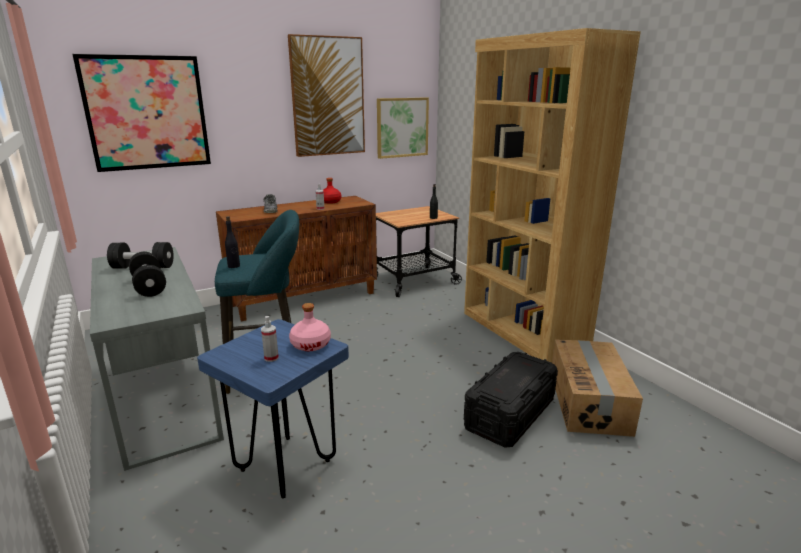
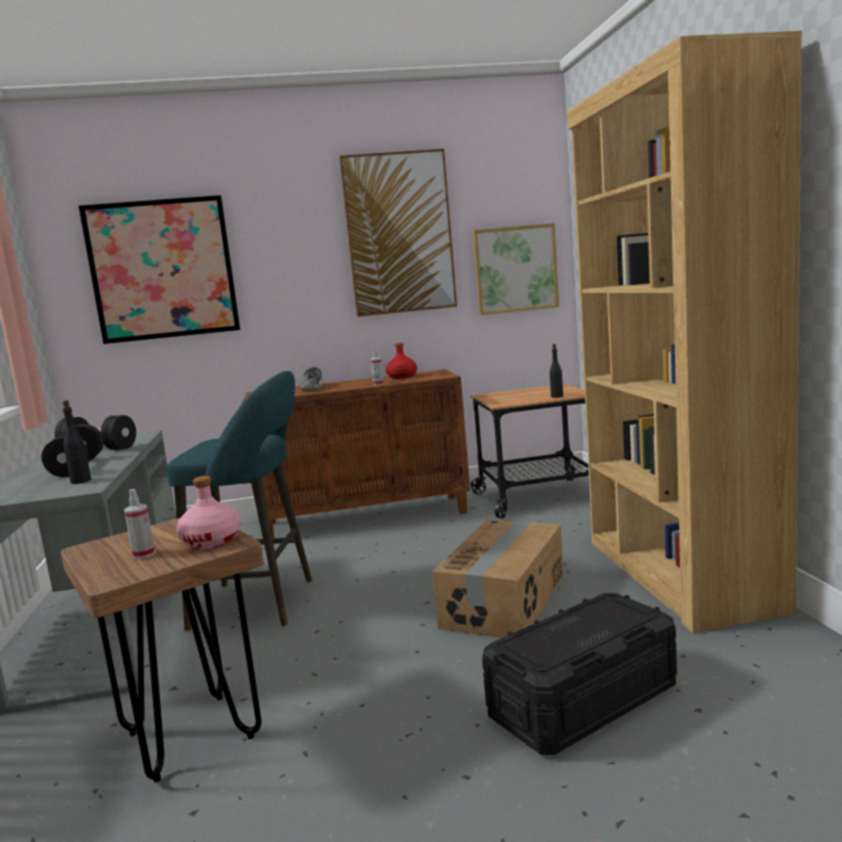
camera: 20 degrees right, 10 degrees down
blue stool [197,319,349,498] -> brown stool [61,518,264,782]
black bottle [225,216,240,268] -> black bottle moved to [63,400,91,484]
cardboard box [552,339,643,437] -> cardboard box moved to [432,520,563,638]

